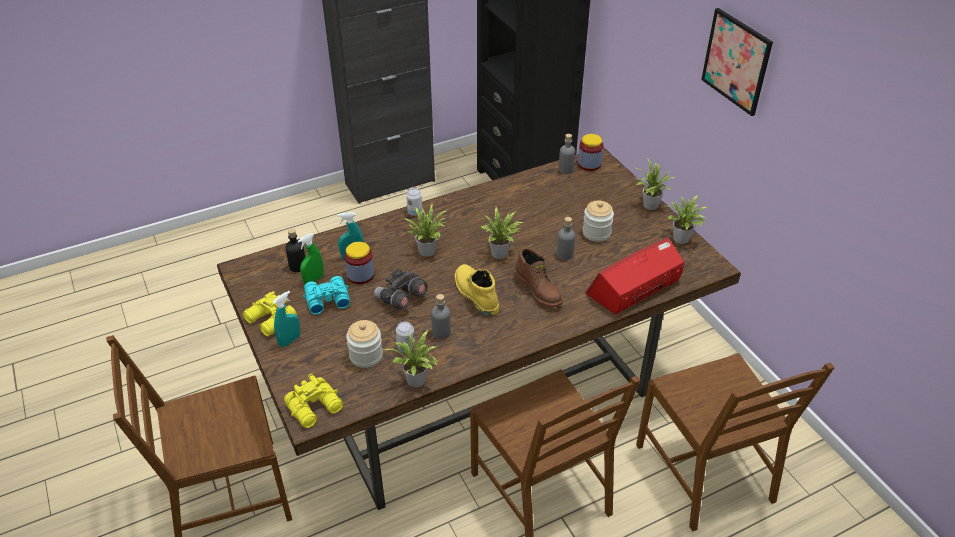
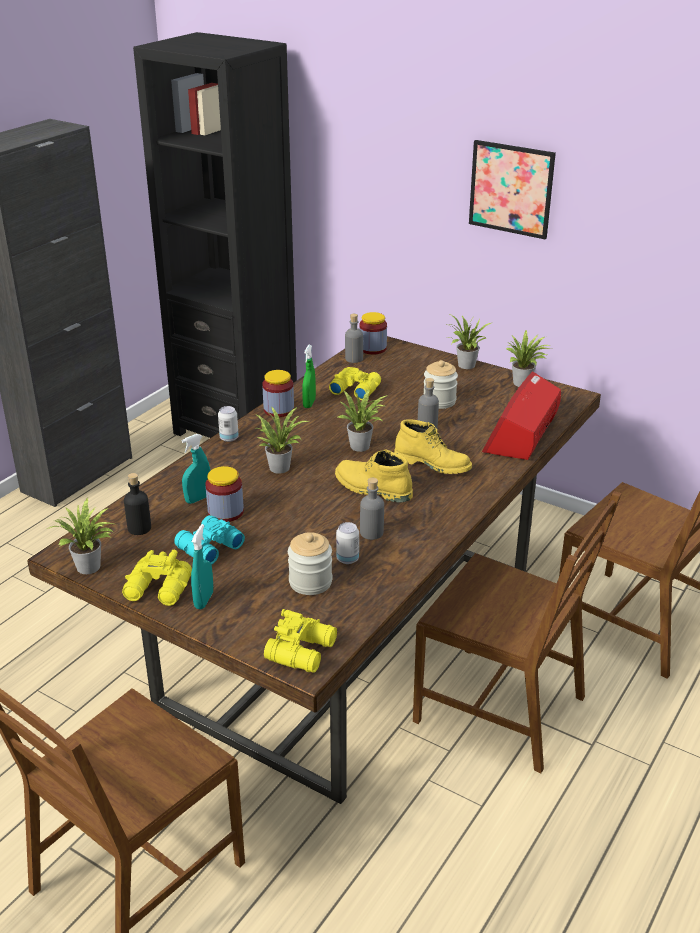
camera: 30 degrees left, 10 degrees down
green spray bottle [298,233,324,284] -> green spray bottle moved to [302,345,316,408]
grey binoculars [374,268,428,309] -> none
potted plant [384,329,438,387] -> potted plant moved to [47,498,113,574]
brown boot [514,248,563,308] -> yellow boot [394,419,472,474]
none -> jar [262,370,294,417]
none -> yellow binoculars [329,367,381,400]

